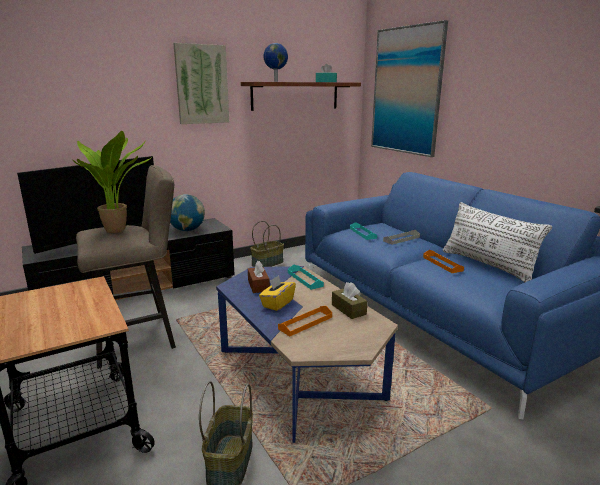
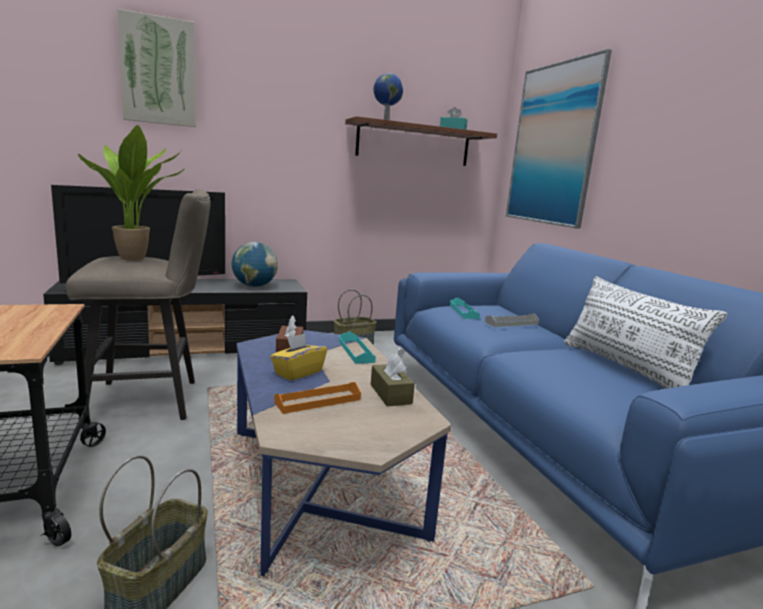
camera: 10 degrees right, 5 degrees down
picture [173,43,229,124] -> picture moved to [117,9,196,127]
orange tray [423,250,464,273] -> none

